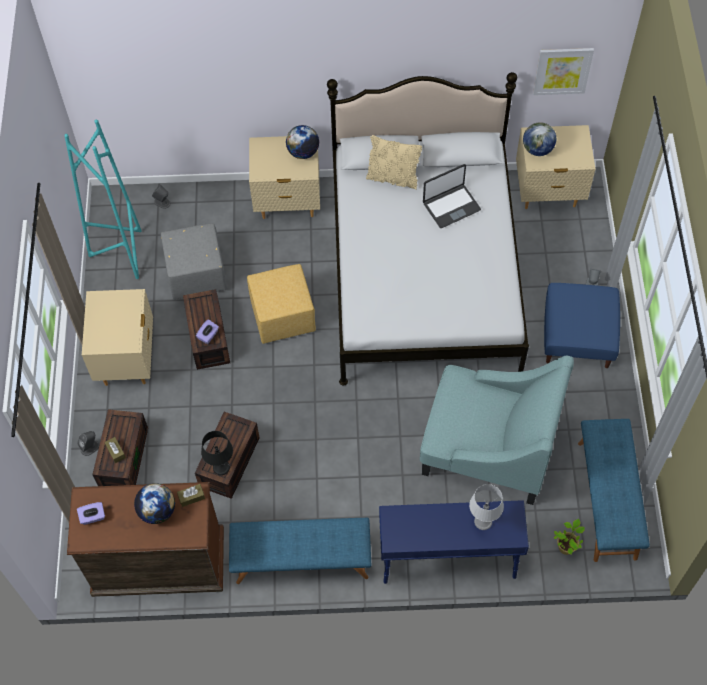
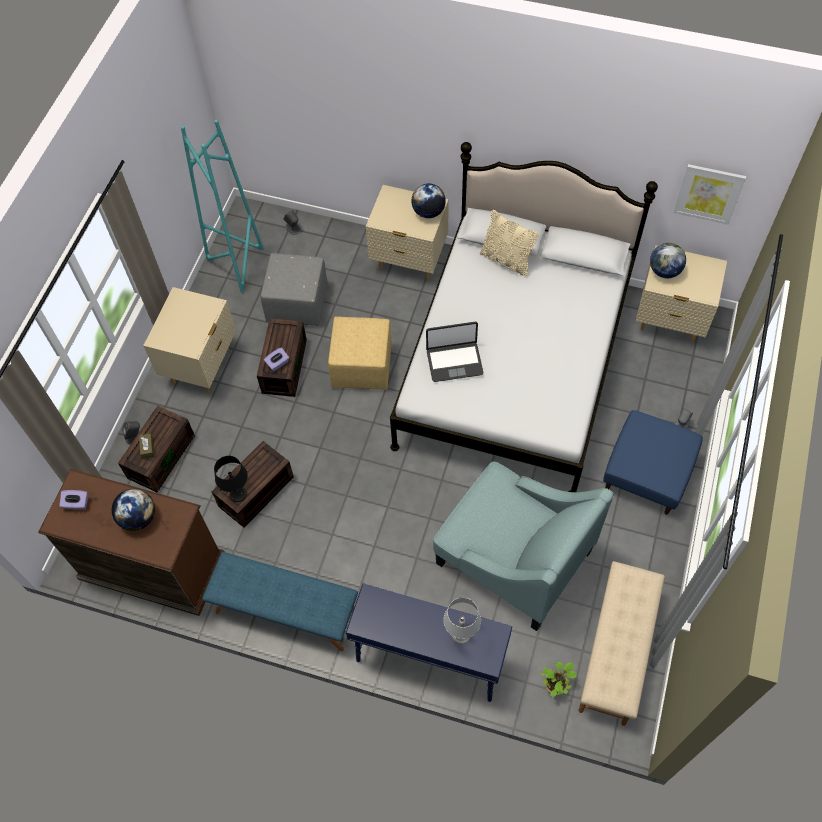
camera: 20 degrees right, 0 degrees up
brown tissue box [177,484,205,507] -> none
laptop [423,164,481,228] -> laptop moved to [426,322,483,382]
blue bench [578,419,650,562] -> beige bench [579,561,665,726]

